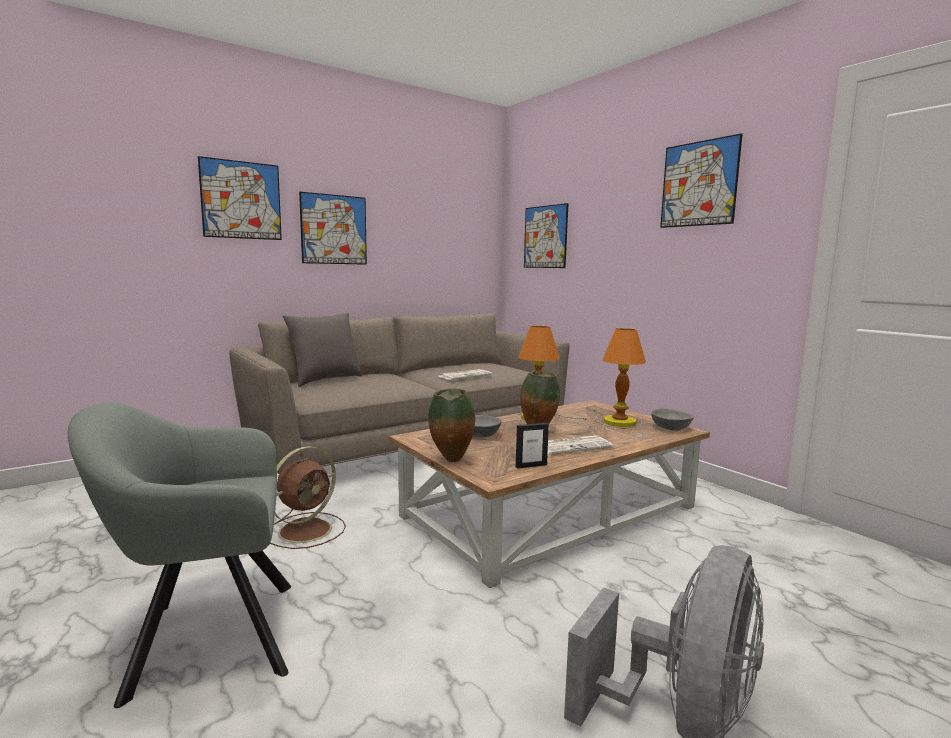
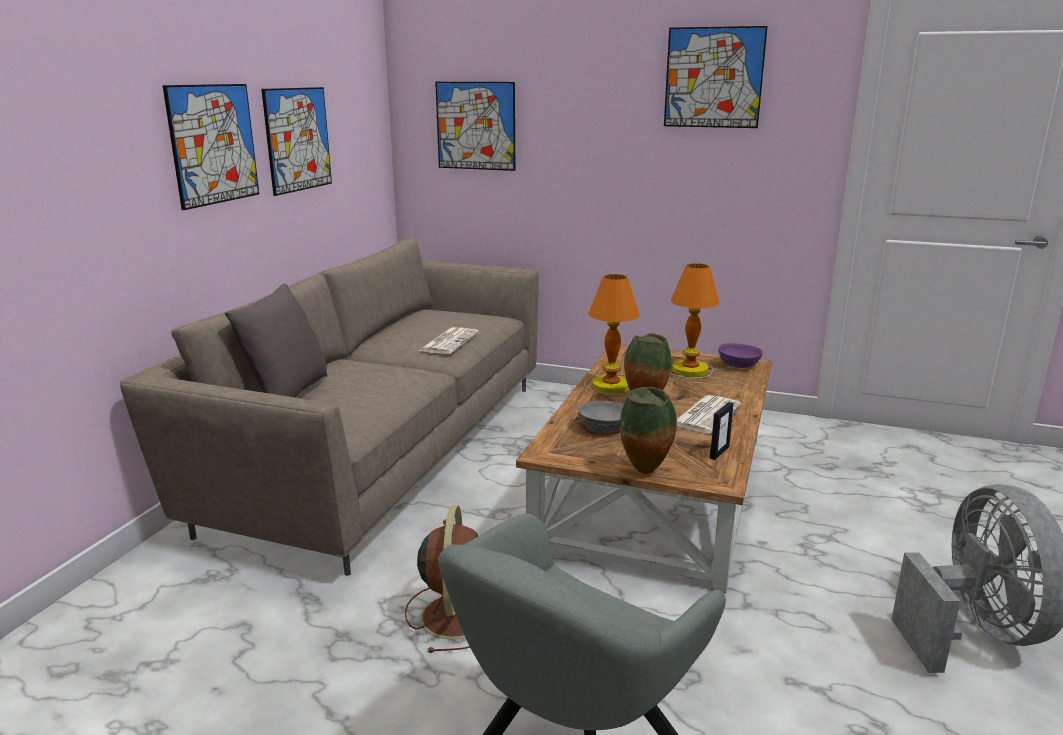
camera: 35 degrees left, 10 degrees up
picture [198,156,282,240] -> picture moved to [261,87,332,196]
grey bowl [651,408,694,430] -> purple bowl [718,343,763,368]

